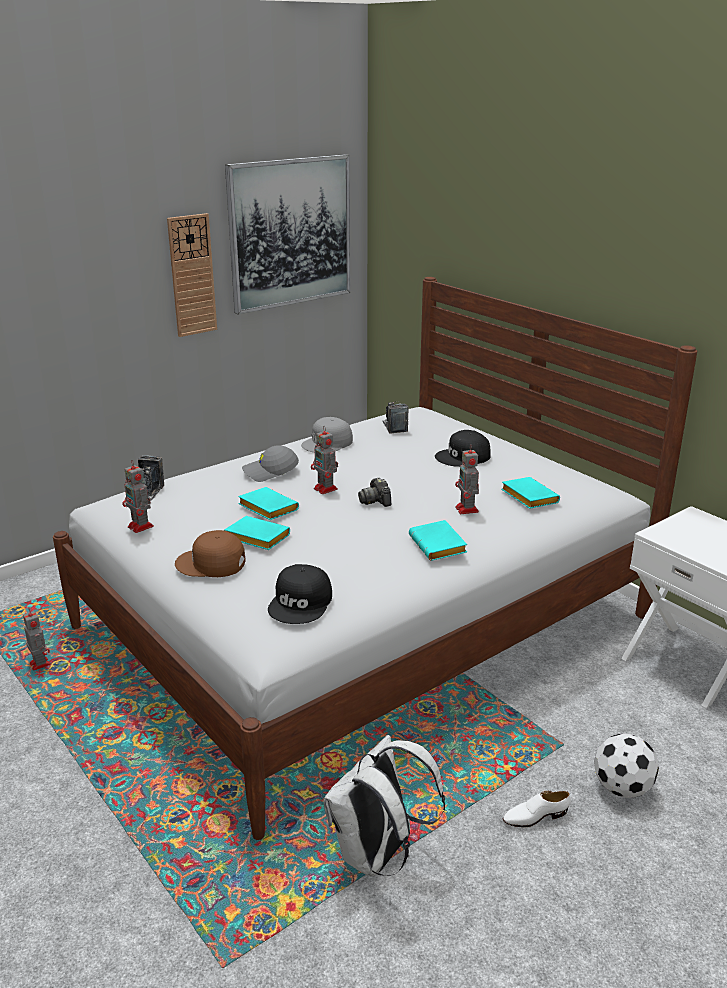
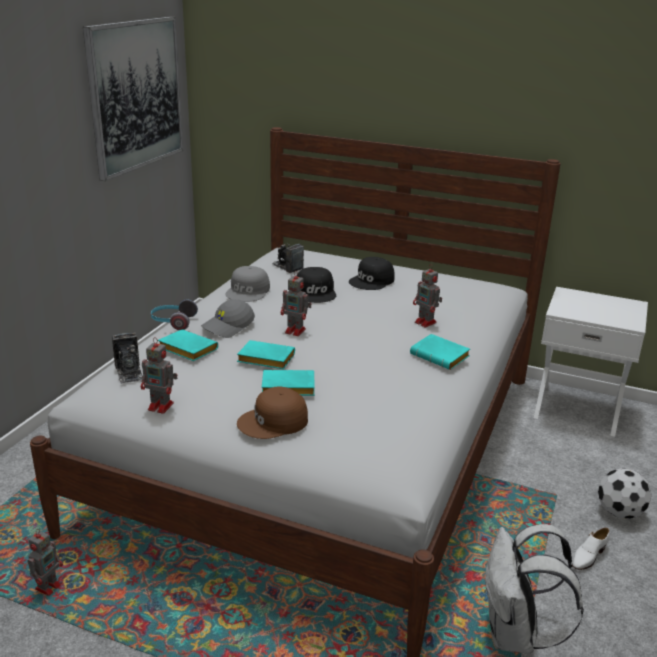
camera: 30 degrees left, 0 degrees up
toy robot [23,608,51,670] -> toy robot turned 90 degrees clockwise [28,529,63,596]
wall clock [167,213,217,337] -> none
black cap [268,564,332,624] -> black cap moved to [297,267,336,303]
camera [358,478,392,507] -> none
turquoise book [501,477,560,509] -> turquoise book moved to [158,329,218,361]
none -> headphones [151,299,198,330]

